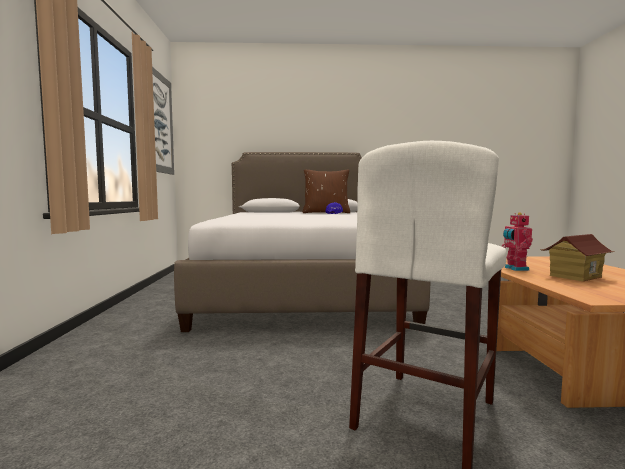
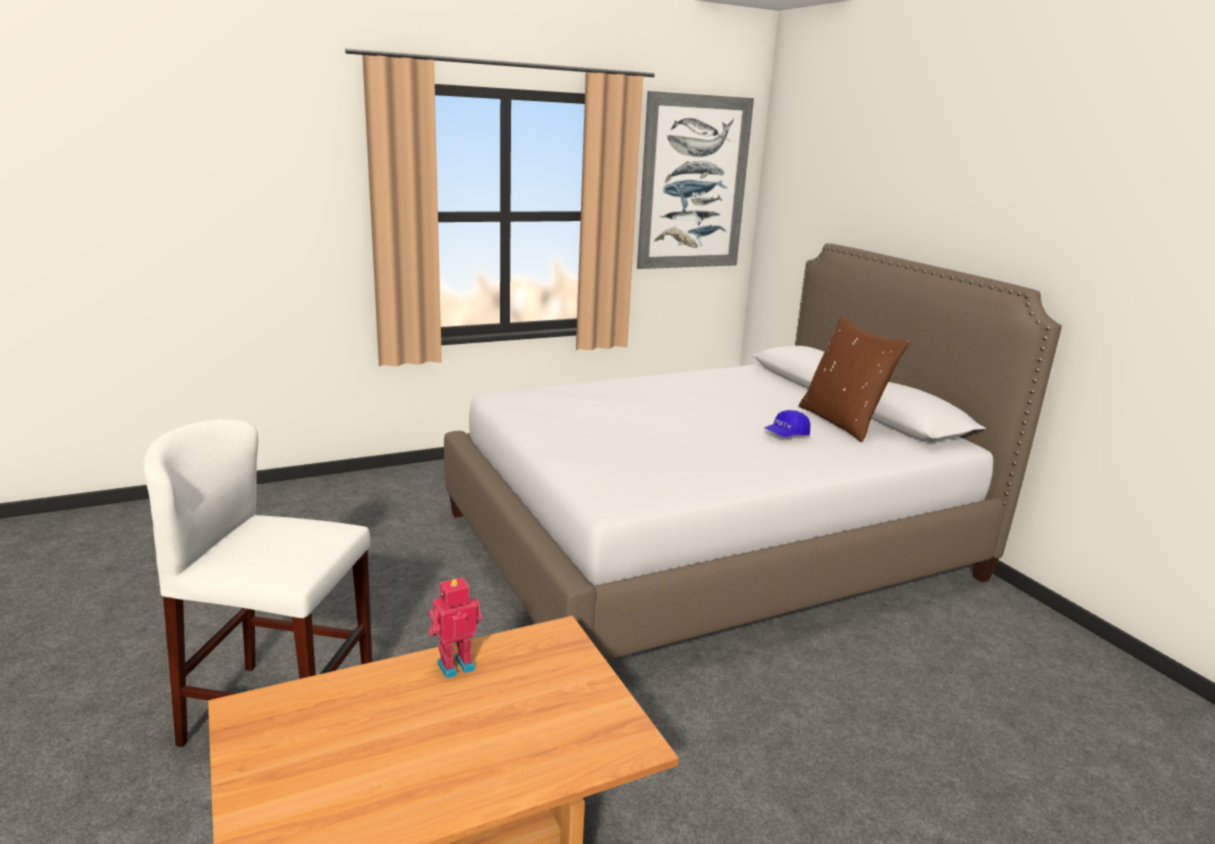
camera: 65 degrees right, 15 degrees up
toy house [540,234,615,281] -> none

